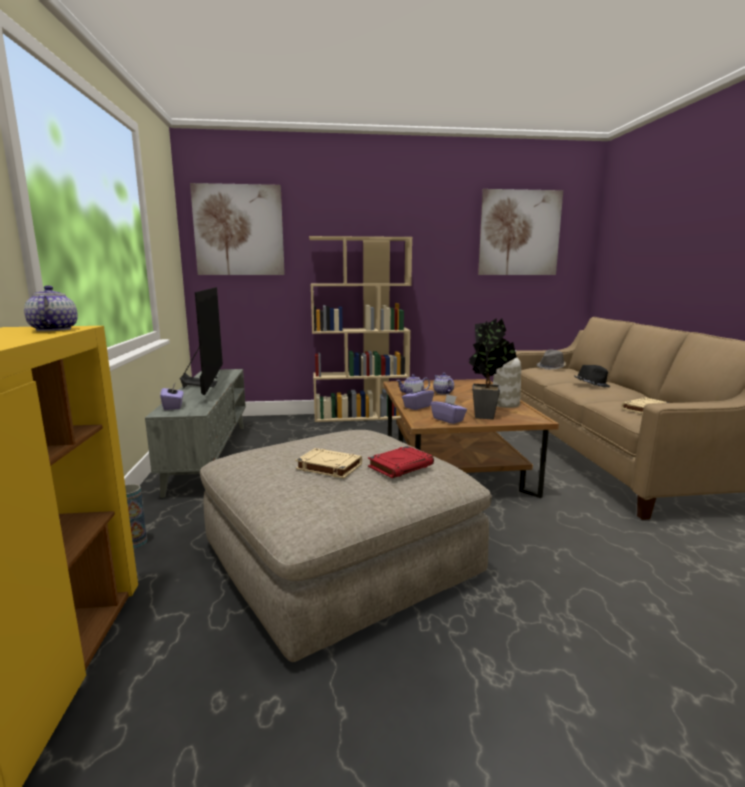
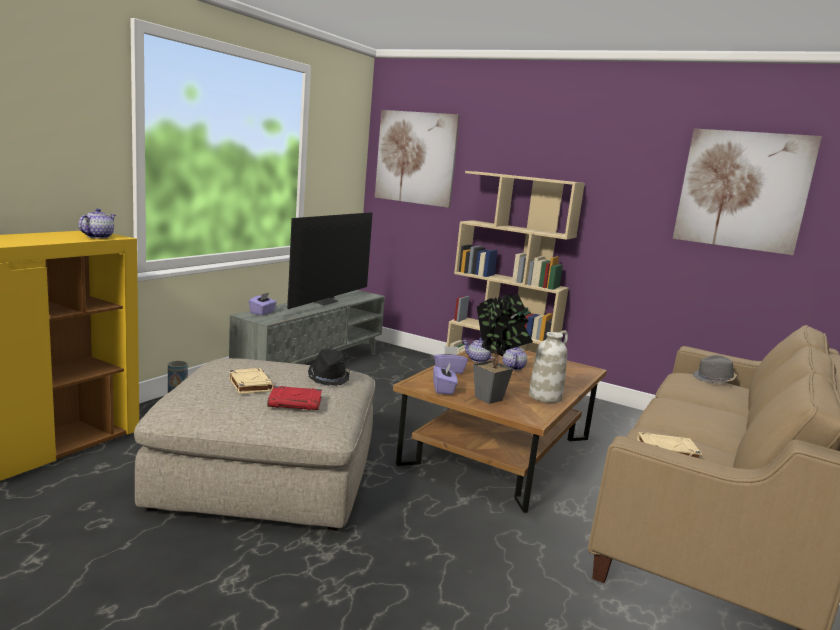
camera: 35 degrees right, 0 degrees up
black hat [574,365,611,387] -> black hat moved to [308,349,350,386]

